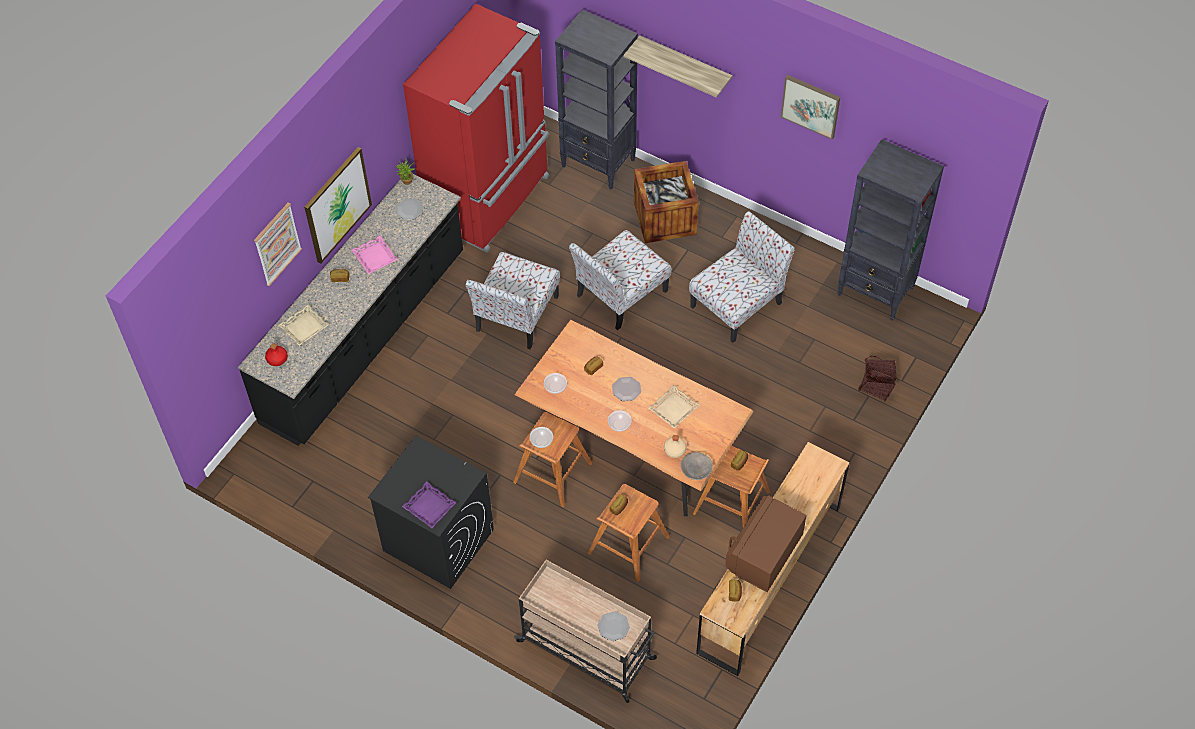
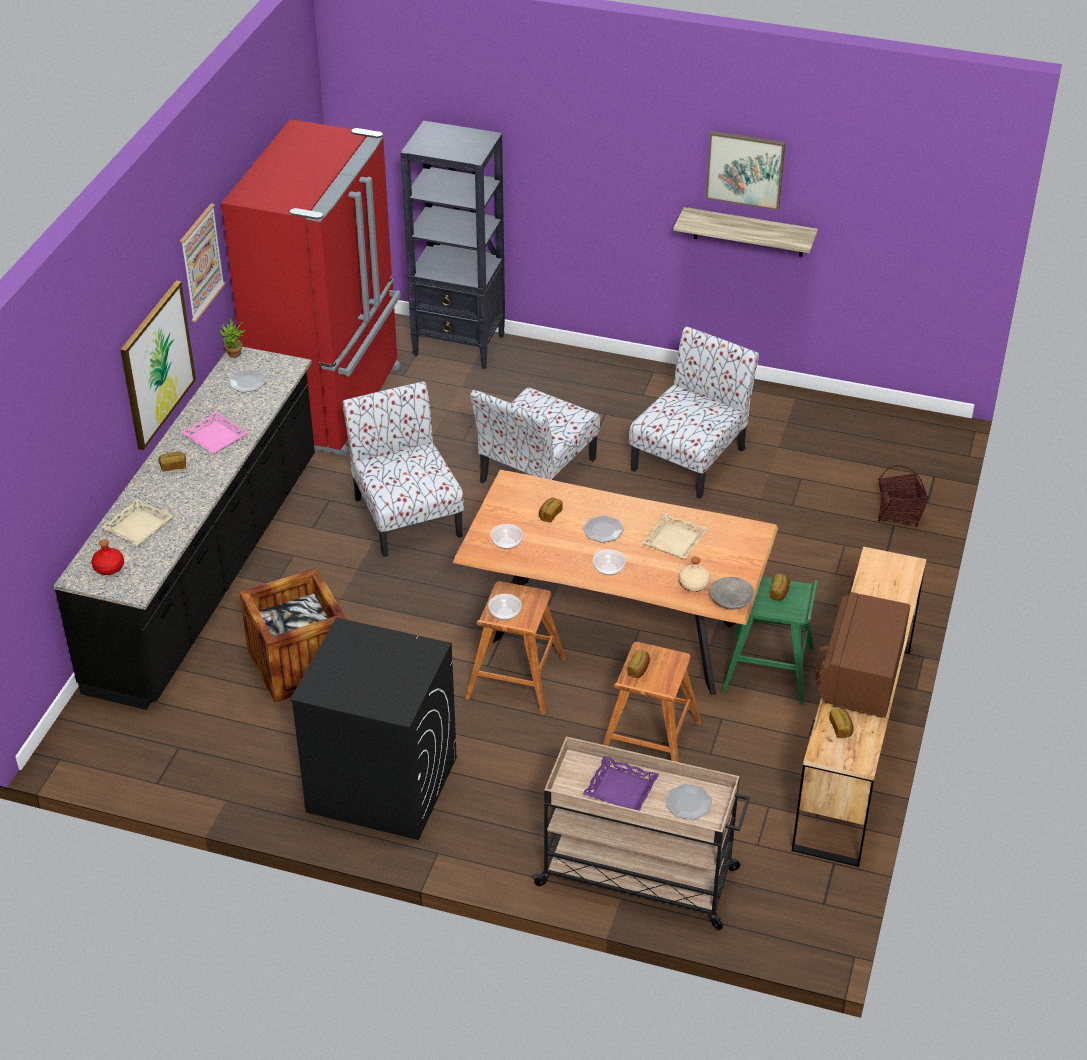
camera: 15 degrees left, 15 degrees down
picture [254,202,302,286] -> picture moved to [180,203,225,322]
purple tray [402,481,456,528] -> purple tray moved to [583,756,659,811]
chair [466,252,560,349] -> chair turned 150 degrees clockwise [343,381,464,557]
shelf [623,36,732,98] -> shelf moved to [673,207,818,257]
crate [634,161,699,243] -> crate moved to [240,568,346,703]
brown stool [693,446,770,527] -> green stool [722,576,818,705]
black bookcase [837,139,944,321] -> none

